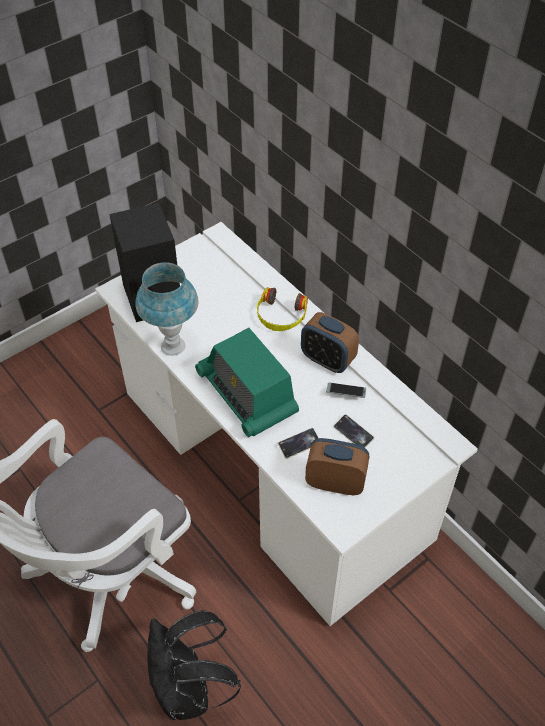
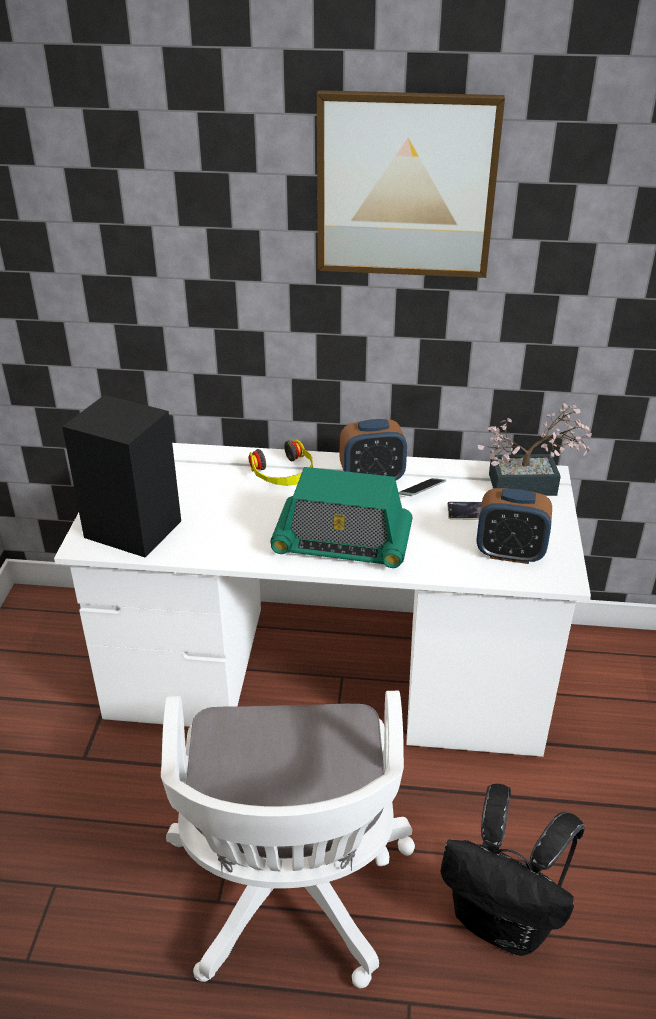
camera: 45 degrees left, 15 degrees down
blue table lamp [136,262,199,356] -> none
phone [278,428,319,459] -> none
alarm clock [305,438,369,495] -> alarm clock turned 135 degrees counterclockwise [477,488,552,564]
none -> picture [317,90,505,278]
none -> potted plant [478,403,592,496]

